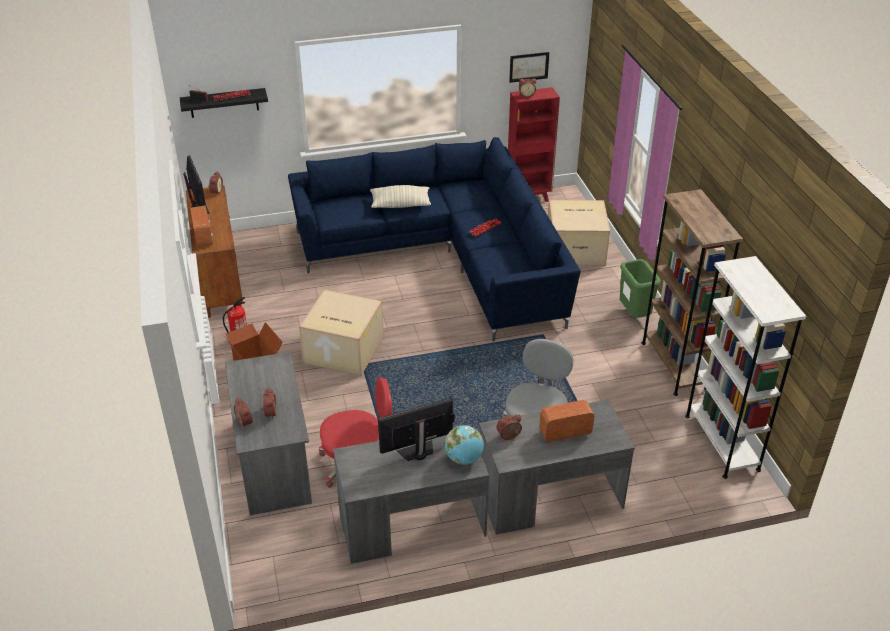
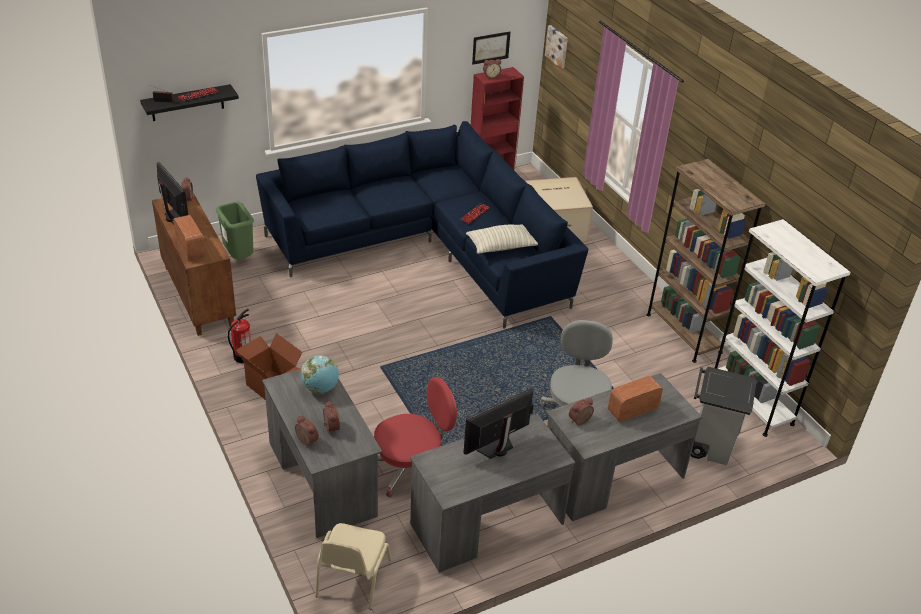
camera: 15 degrees left, 0 degrees up
cardboard box [299,290,384,376] -> none
pillow [370,185,431,208] -> pillow moved to [466,224,538,254]
globe [445,425,484,465] -> globe moved to [301,355,339,393]
green trash can [620,259,661,318] -> green trash can moved to [216,202,254,259]
none -> beige chair [315,523,391,610]
none -> picture [545,25,568,69]
none -> grey trash can [691,367,756,465]

